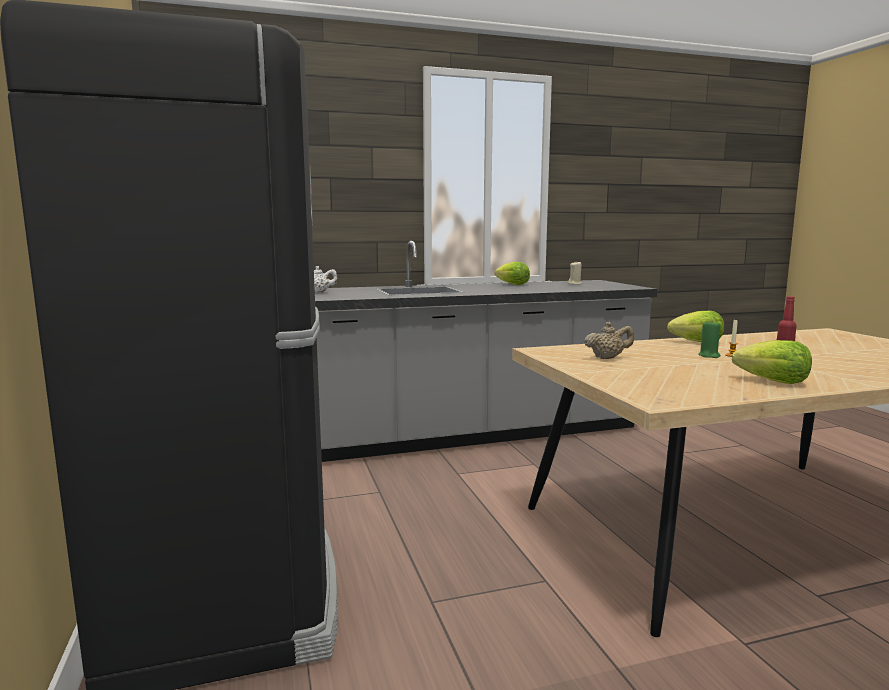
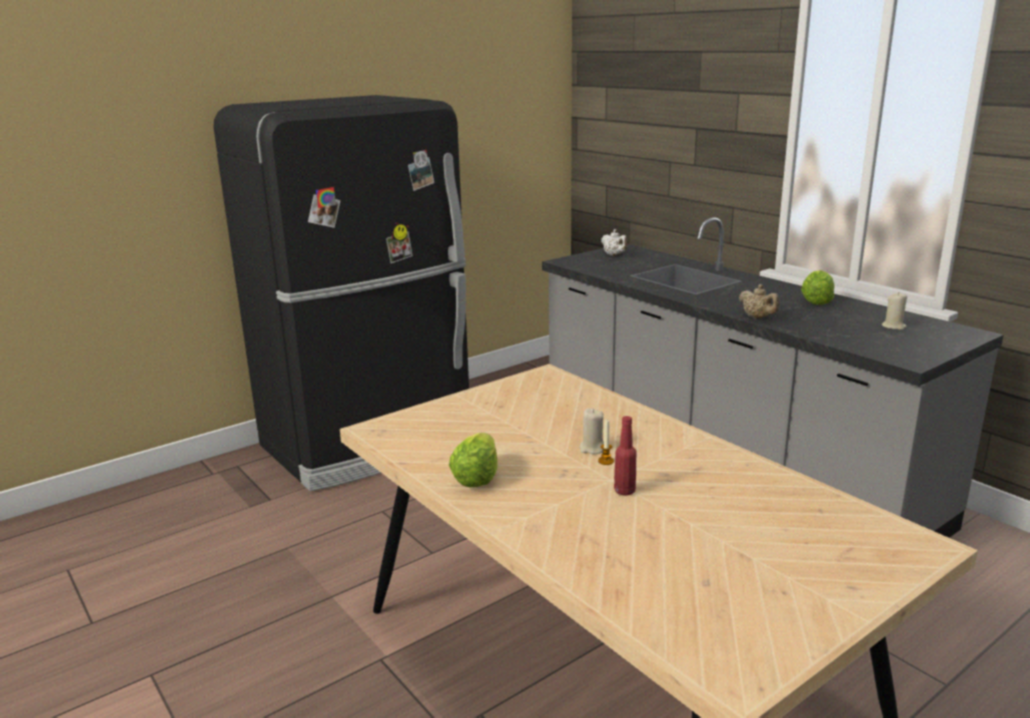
camera: 70 degrees right, 10 degrees up
beige teapot [584,322,634,359] -> beige teapot moved to [739,284,779,319]
lettuce [667,311,724,342] -> none
green candle [698,320,721,358] -> beige candle [579,408,604,454]

